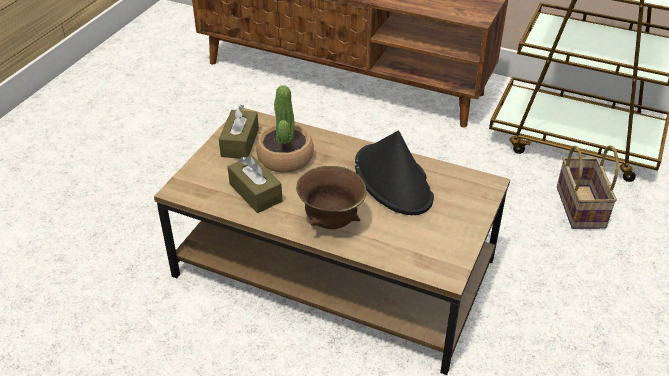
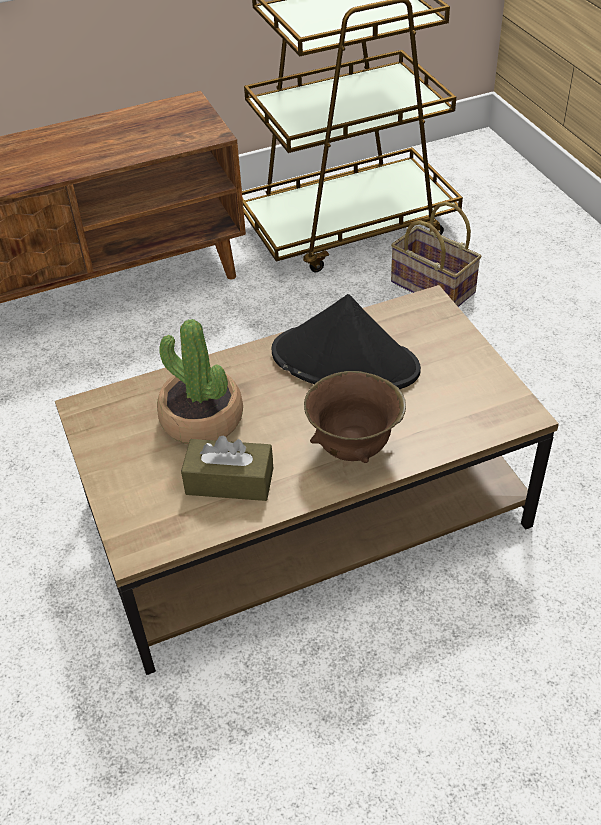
camera: 45 degrees left, 5 degrees up
brown tissue box [219,105,259,159] -> none

